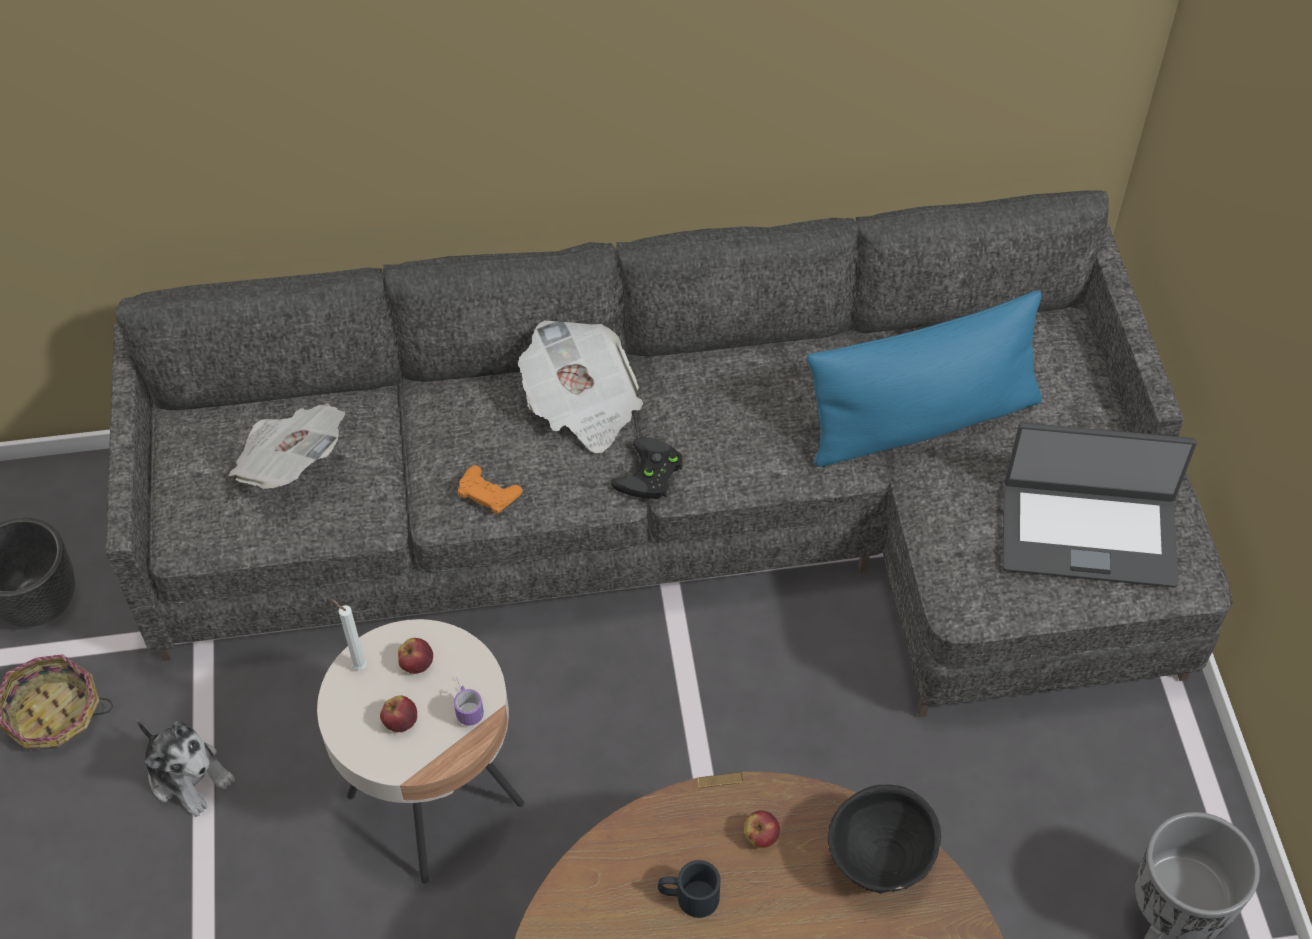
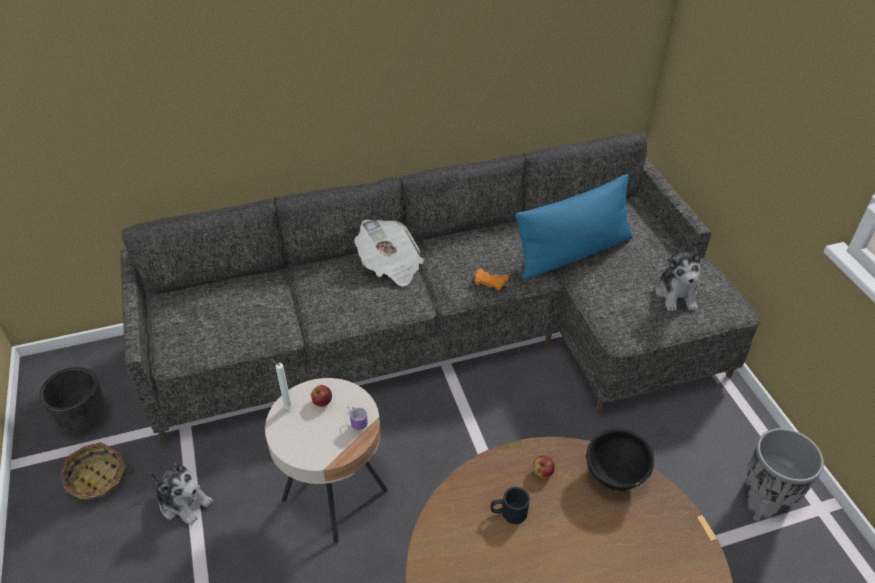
camera: 10 degrees left, 10 degrees down
newspaper [228,403,345,489] -> none
apple [380,695,417,732] -> none
orange game controller [457,465,523,514] -> orange game controller moved to [475,269,509,290]
black game controller [611,437,683,499] -> none
laptop [1002,422,1197,588] -> plush toy [655,249,700,311]

